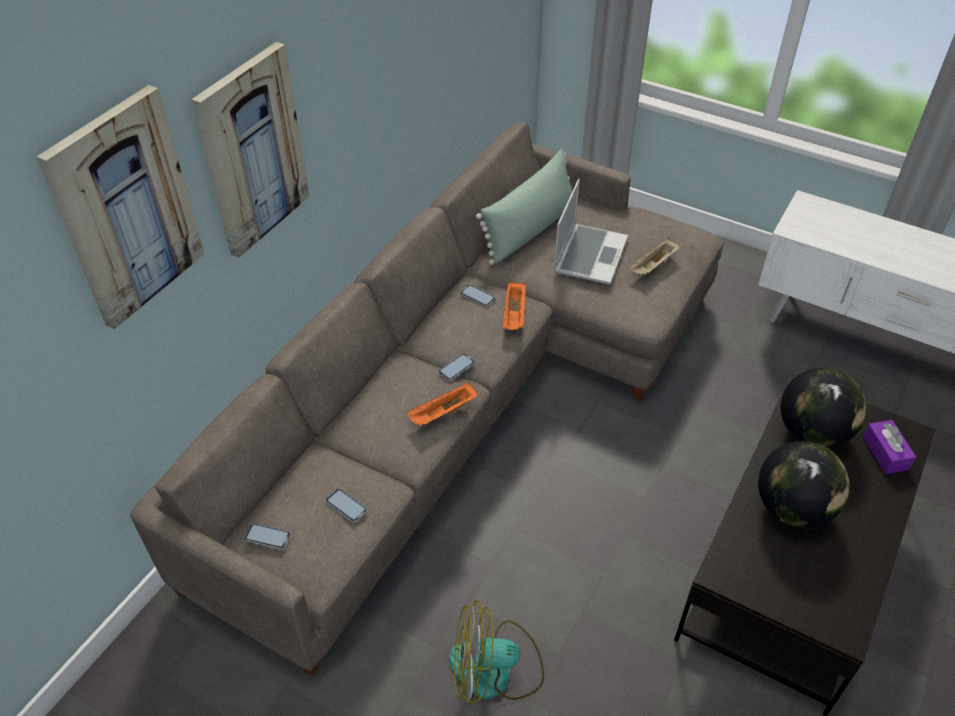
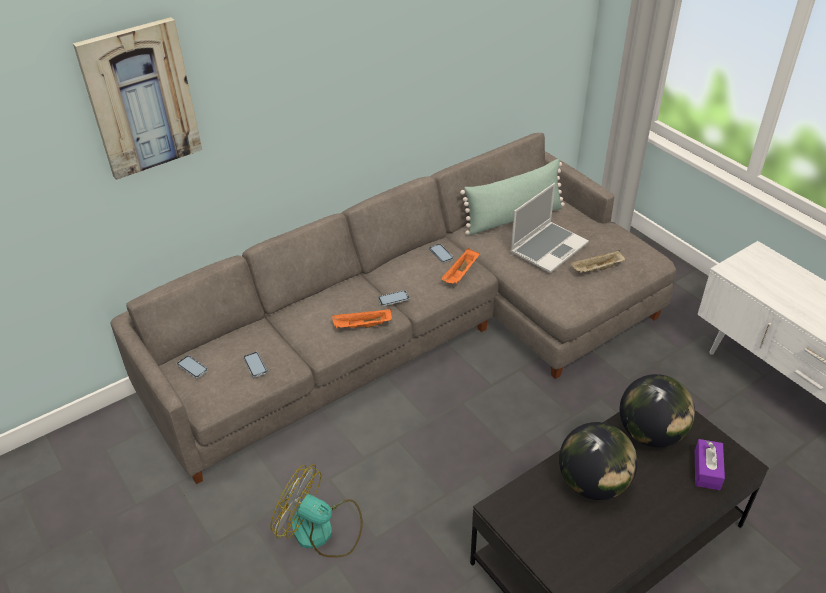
camera: 25 degrees right, 5 degrees down
picture [191,42,310,258] -> none

